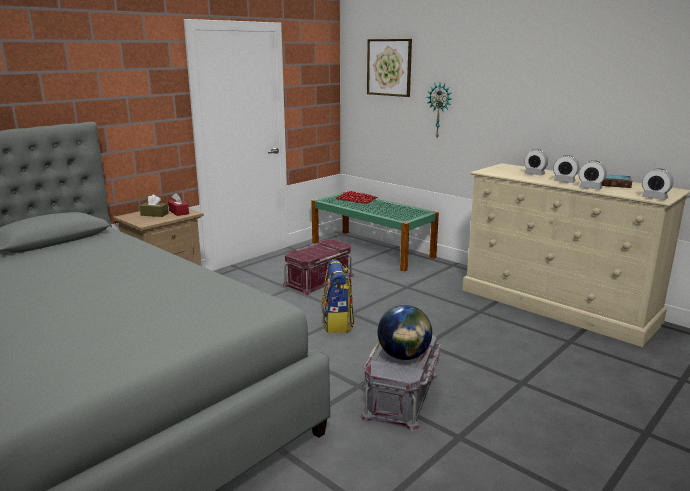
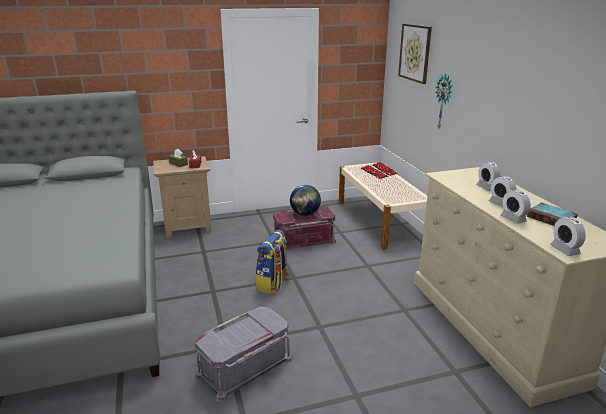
camera: 30 degrees right, 5 degrees up
green bench [311,191,439,272] -> beige bench [339,162,427,250]
globe [378,305,432,360] -> globe moved to [290,185,321,216]

